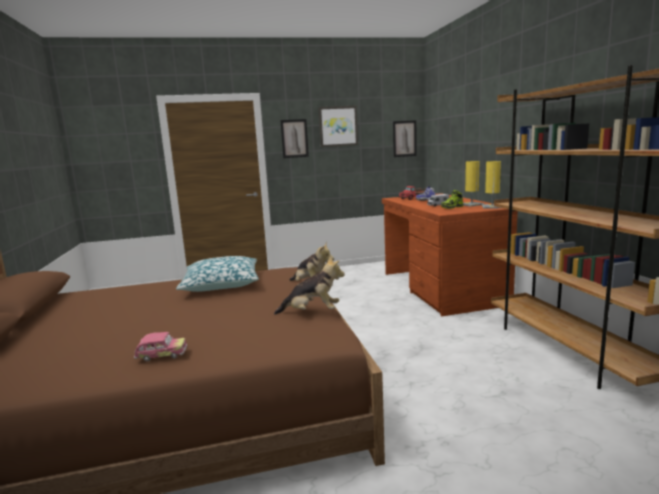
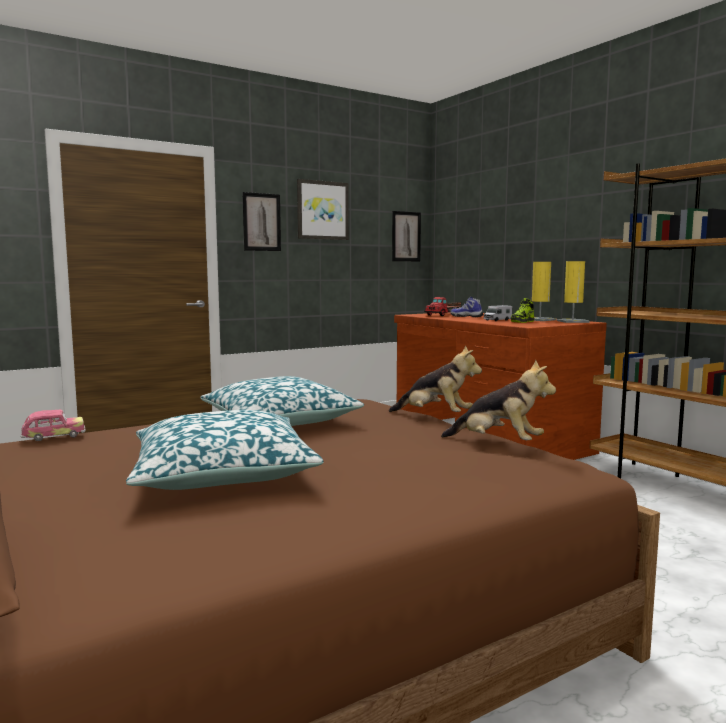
camera: 20 degrees left, 5 degrees down
toy car [133,332,187,361] -> toy car moved to [20,410,86,441]
plush toy [274,256,345,315] -> plush toy turned 45 degrees clockwise [441,360,556,440]
none -> pillow [126,410,324,490]

